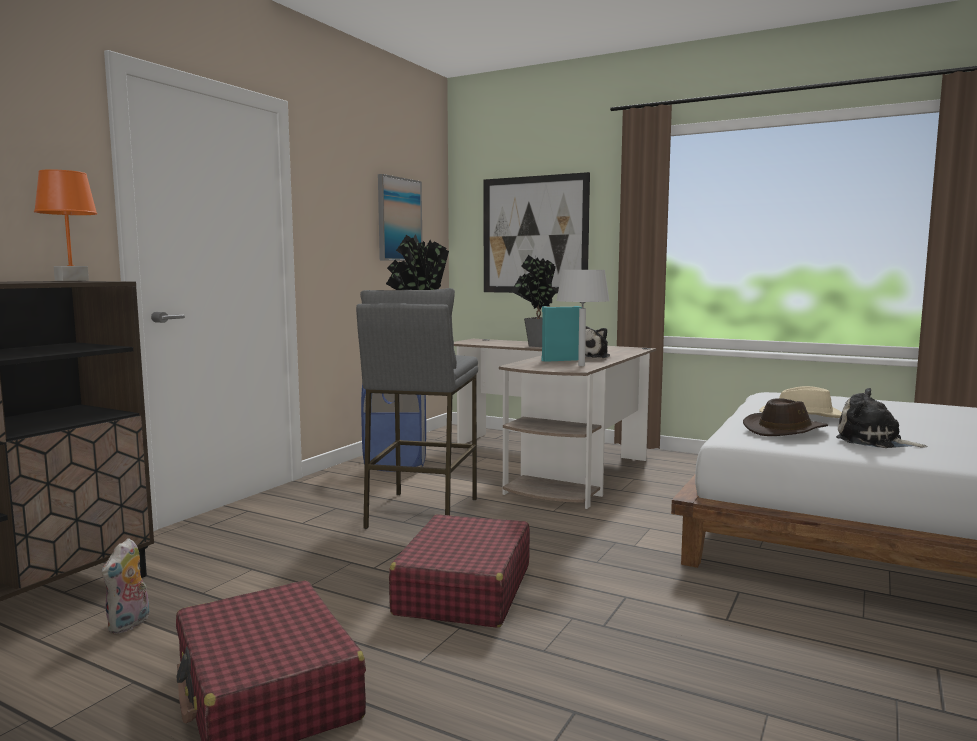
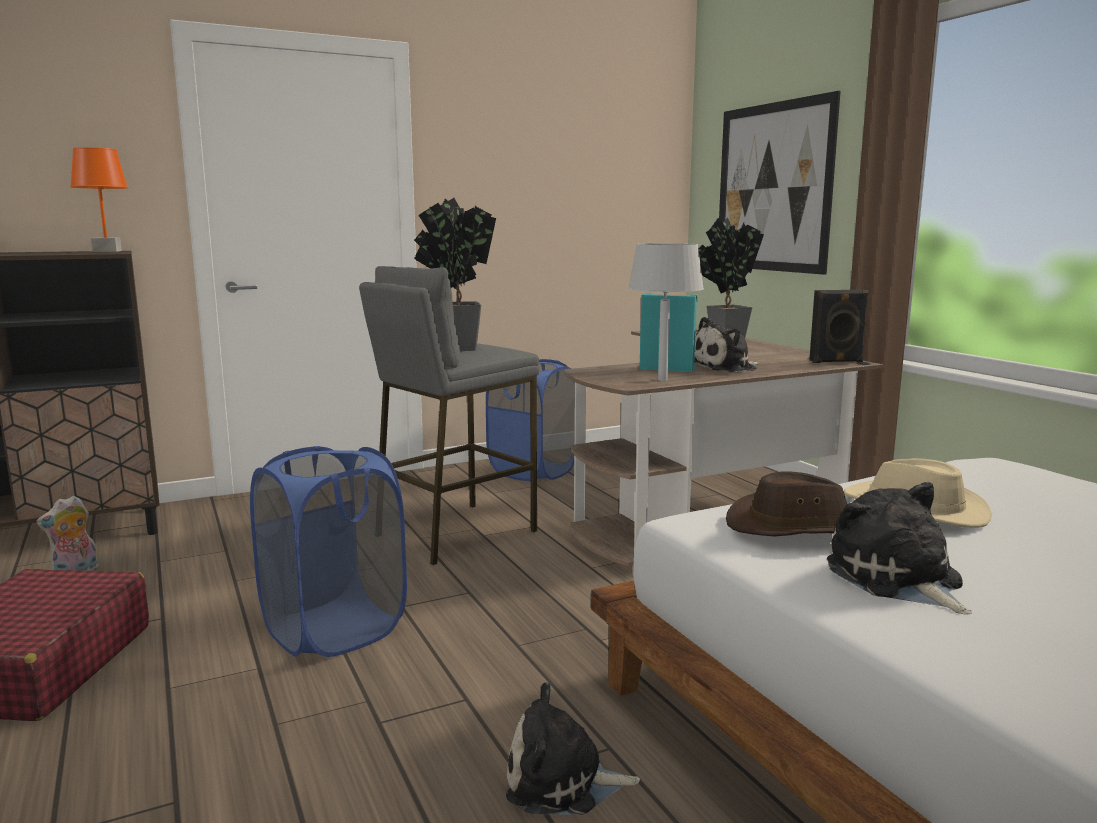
camera: 35 degrees right, 5 degrees up
picture [378,174,422,261] -> none
red suitcase [389,514,530,628] -> blue laundry basket [250,446,407,657]
none -> plush toy [506,682,640,815]
none -> black speaker [809,290,869,363]

